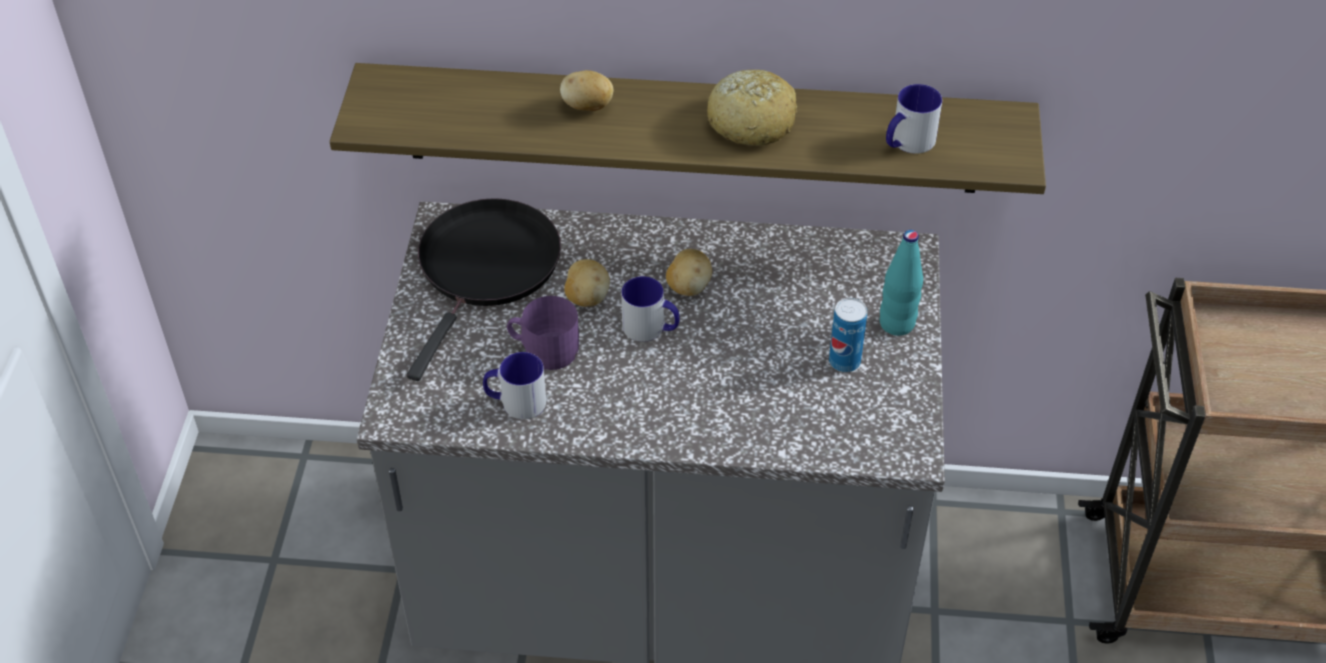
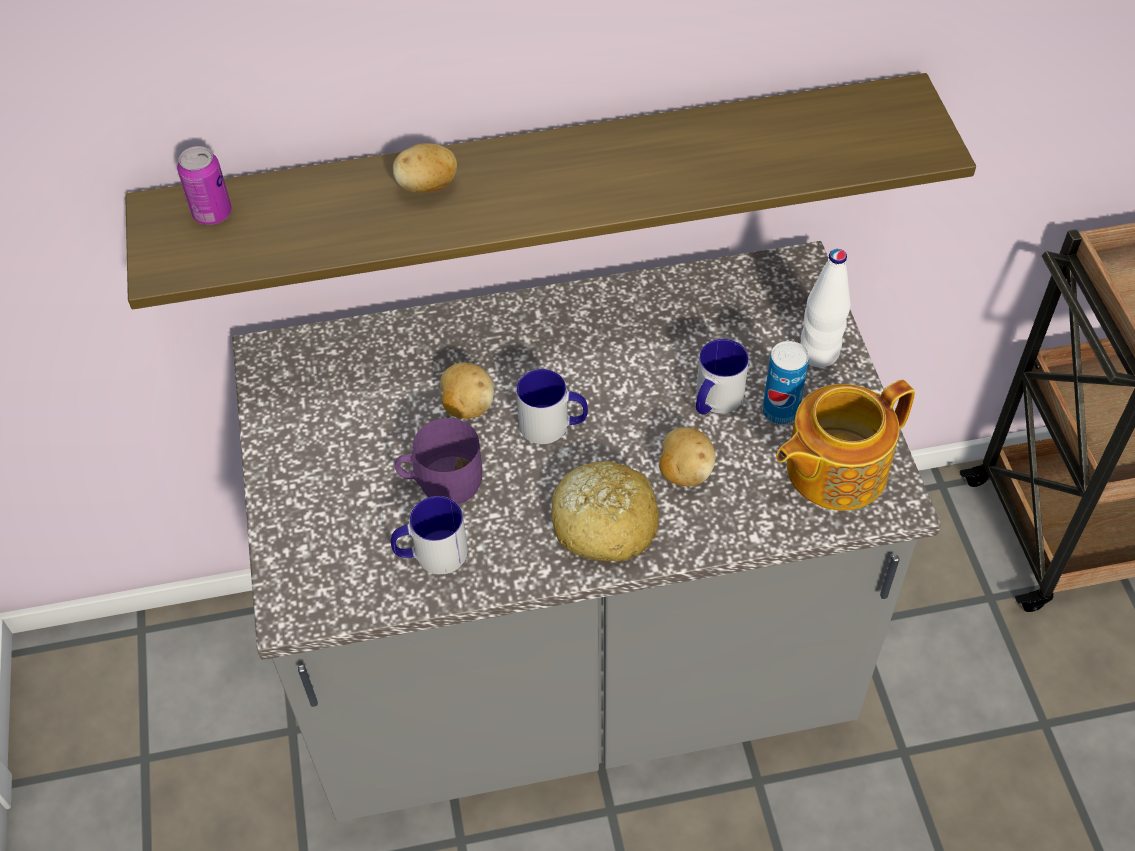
camera: 15 degrees left, 5 degrees up
black frying pan [407,198,561,381] -> none
potato [666,249,712,296] -> potato moved to [659,427,716,486]
bread [707,70,797,146] -> bread moved to [551,461,659,561]
turquoise bottle [880,230,923,336] -> white bottle [800,249,851,368]
mug [886,84,942,154] -> mug moved to [696,339,749,415]
none -> can [177,146,232,225]
none -> teapot [776,380,915,511]

